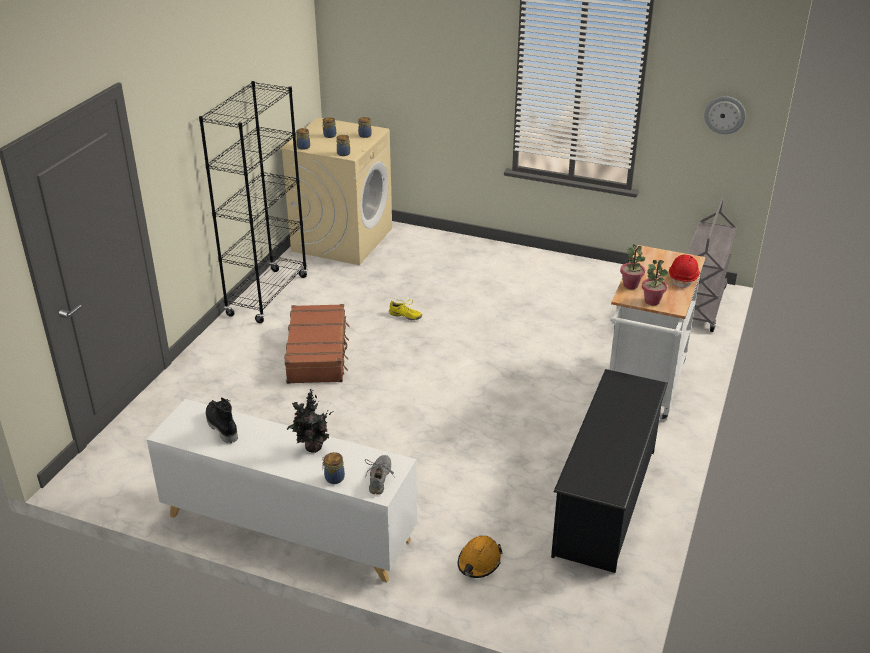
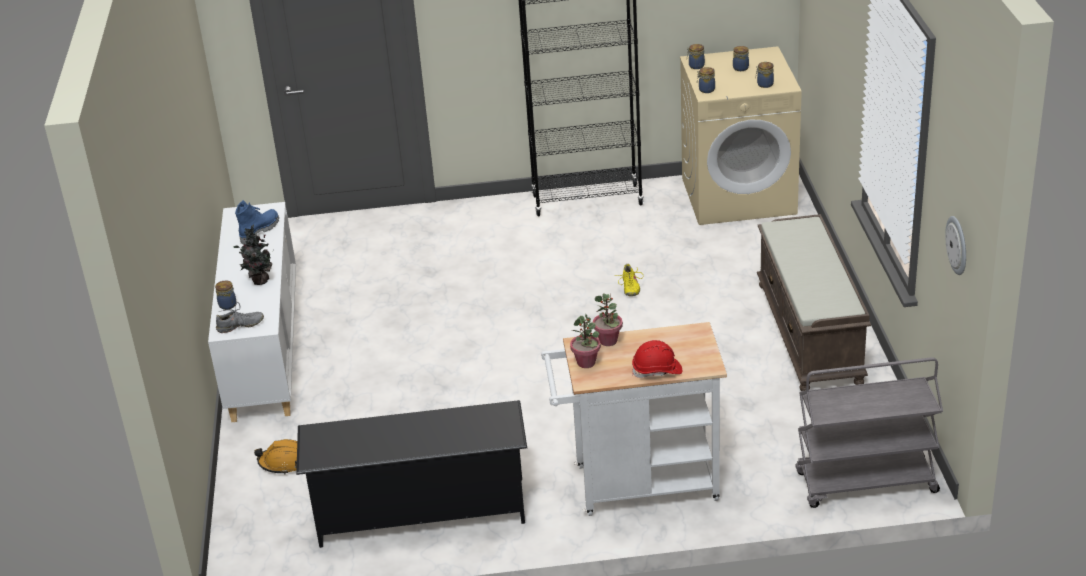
camera: 65 degrees right, 0 degrees up
black boot [206,397,238,443] -> blue boot [235,200,279,245]
brown suitcase [284,304,350,384] -> none
none -> brown bench [757,214,871,391]

